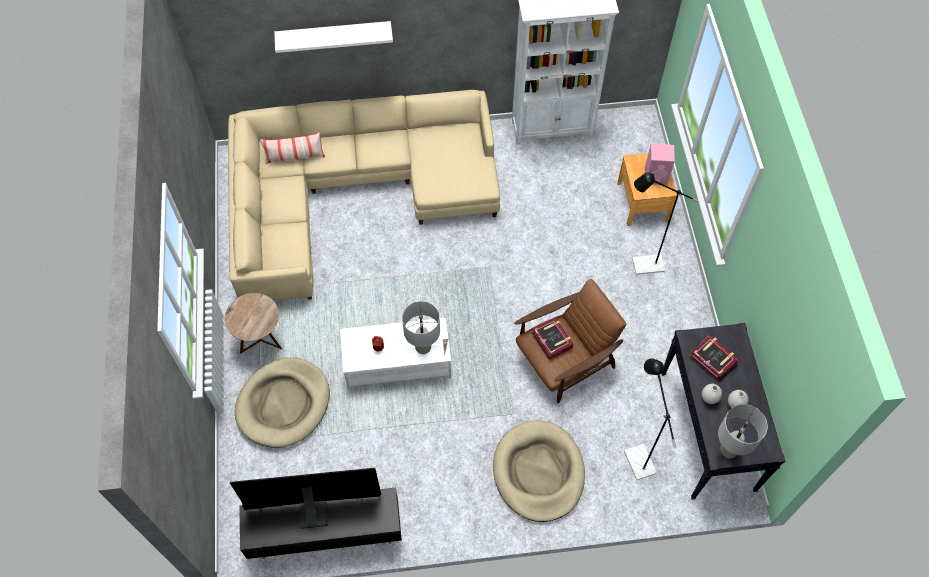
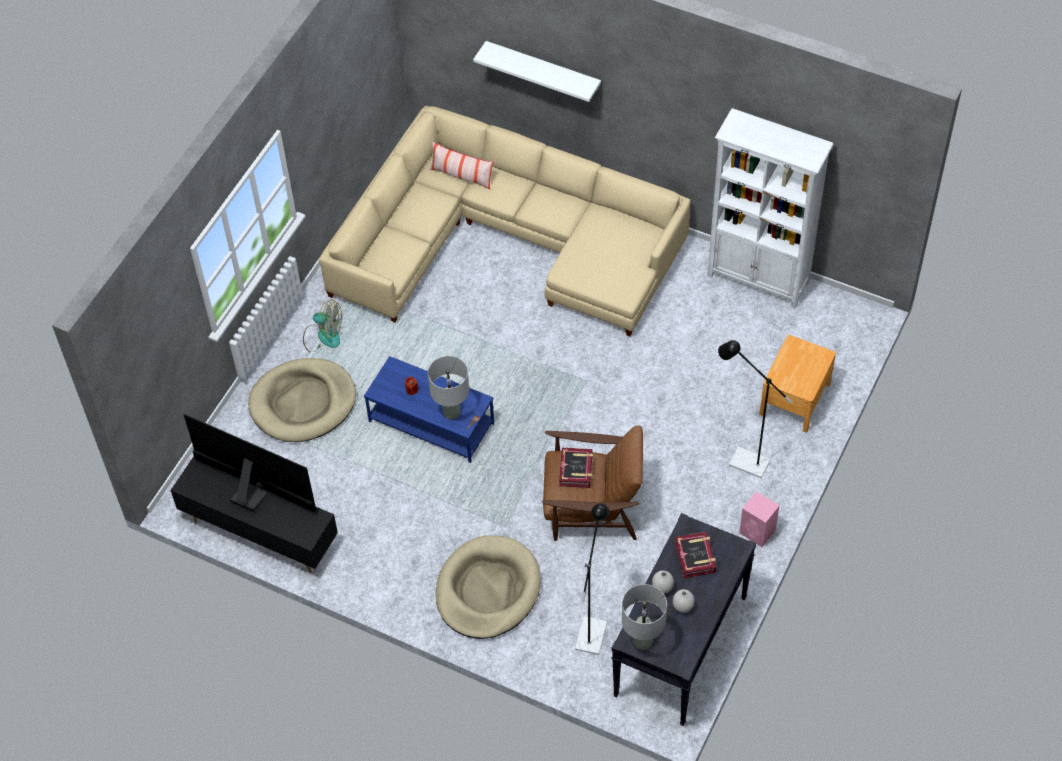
camera: 35 degrees right, 5 degrees down
brown side table [225,293,282,354] -> fan [303,300,342,352]
white coffee table [340,317,451,390] -> blue coffee table [364,356,494,463]
pink speaker [645,144,675,185] -> pink speaker moved to [739,491,780,547]

